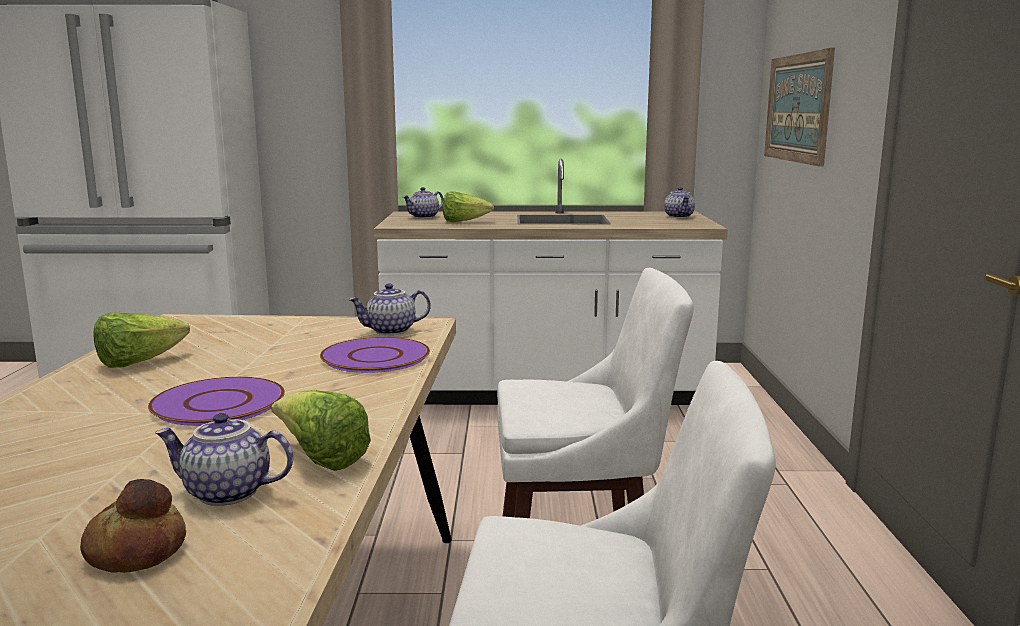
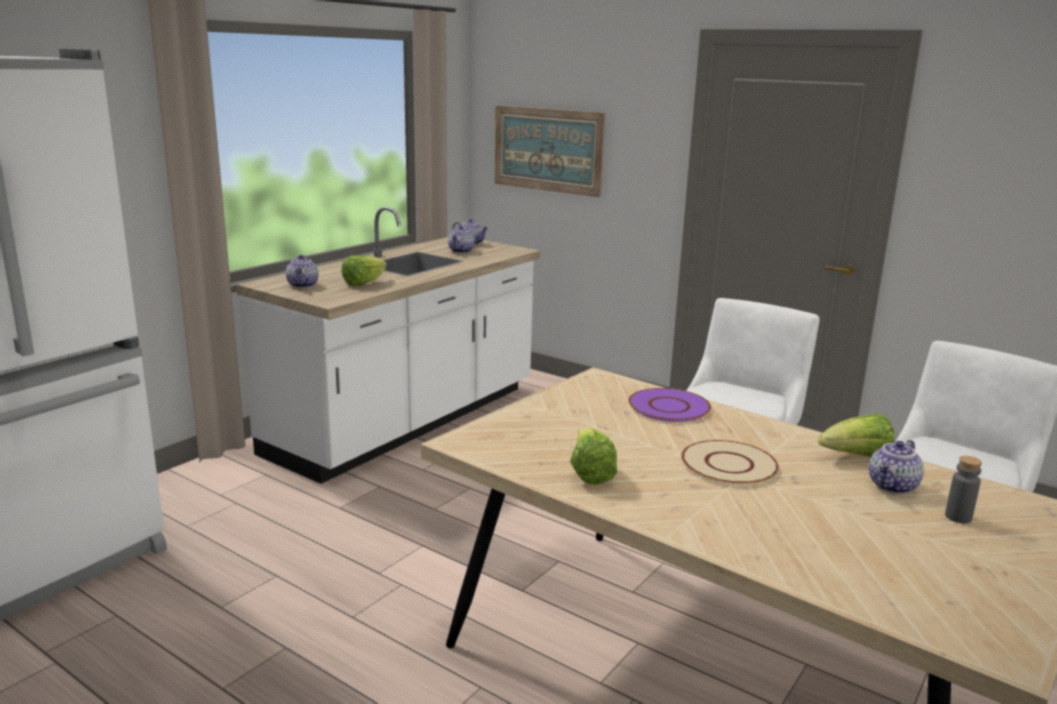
camera: 55 degrees left, 5 degrees up
bread [80,479,186,573] -> grey bottle [945,456,982,523]
purple plate [148,377,285,426] -> beige plate [681,440,779,485]
teapot [348,283,431,335] -> teapot moved to [448,226,475,253]

